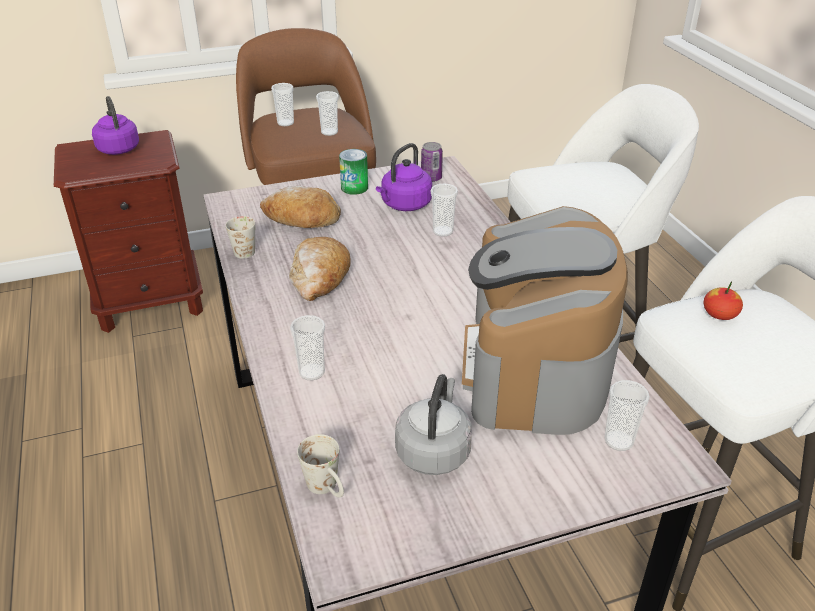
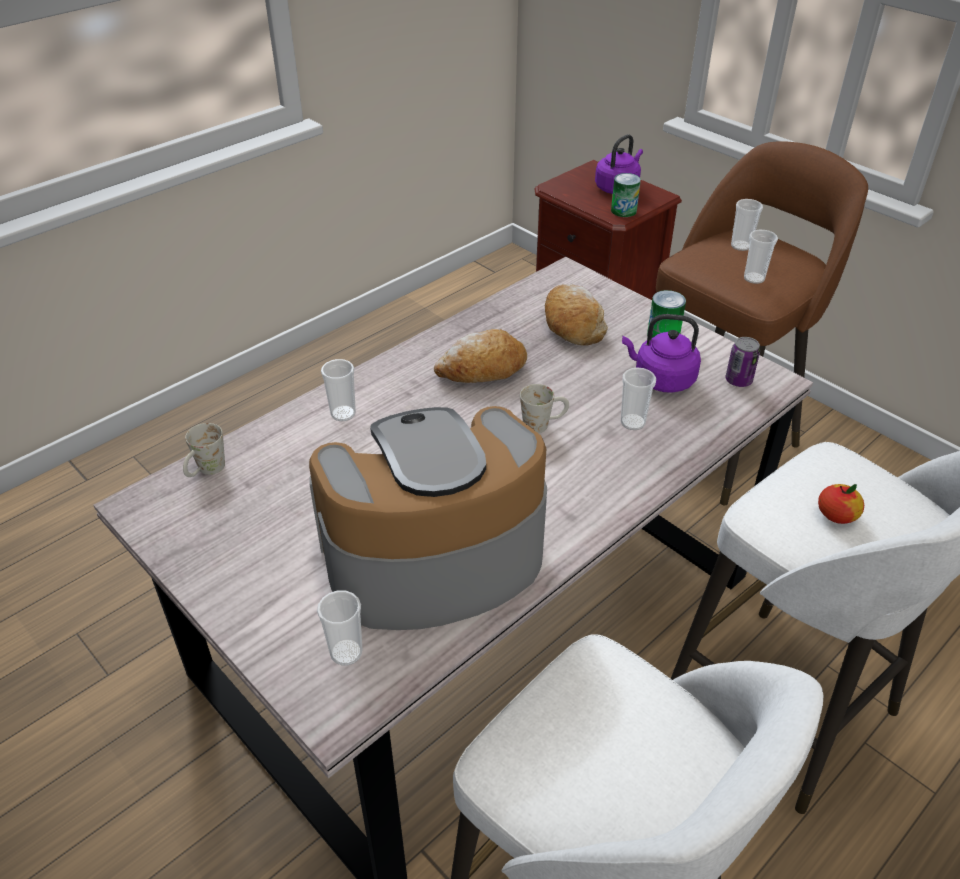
camera: 65 degrees right, 5 degrees up
white mug [226,216,255,259] -> white mug moved to [520,384,569,433]
grey kettle [395,374,472,475] -> none
apple [703,281,743,320] -> apple moved to [818,484,864,524]
none -> can [611,173,641,217]

